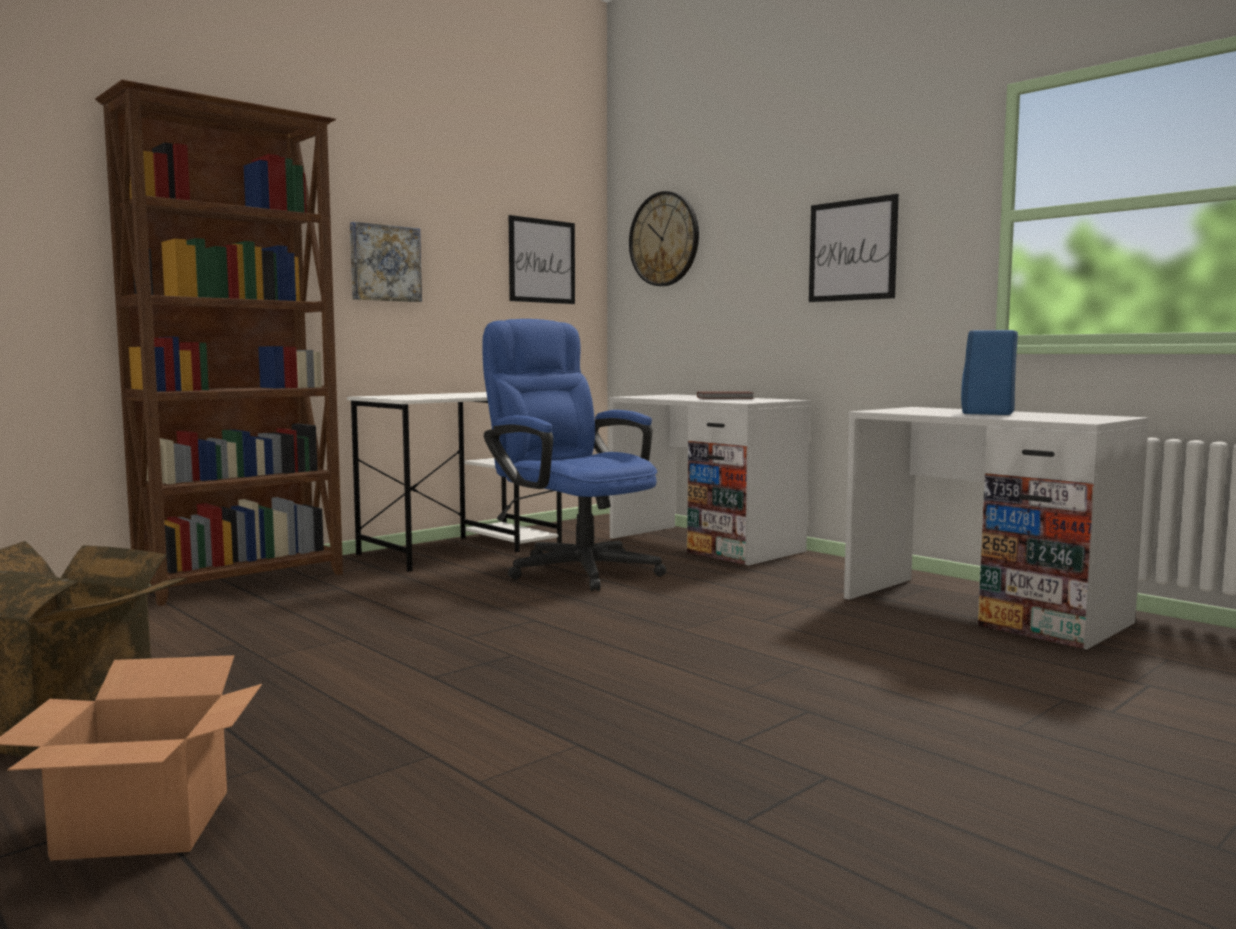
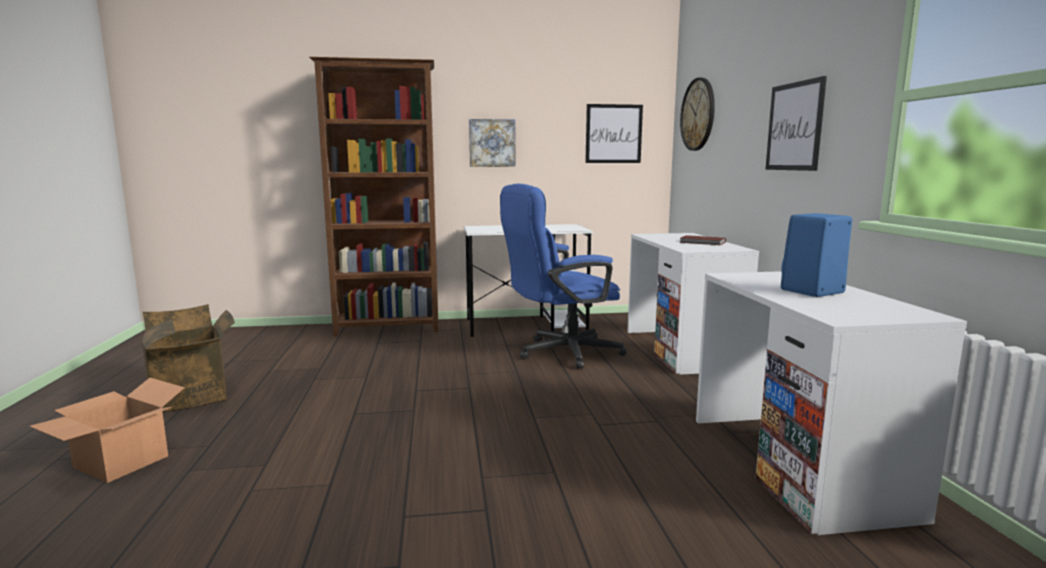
camera: 35 degrees right, 5 degrees up
blue office chair [482,319,666,591] -> blue office chair turned 105 degrees counterclockwise [500,184,627,369]

